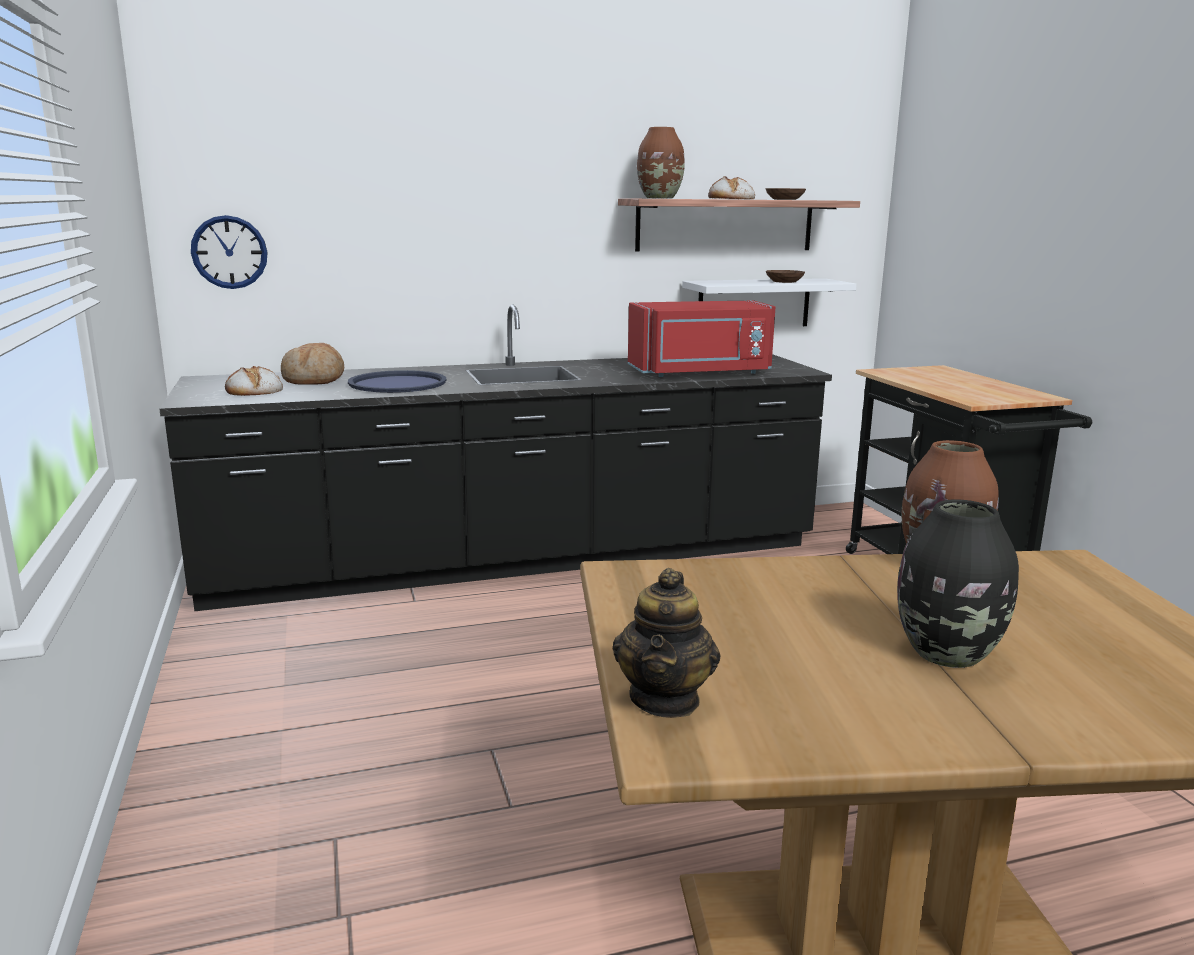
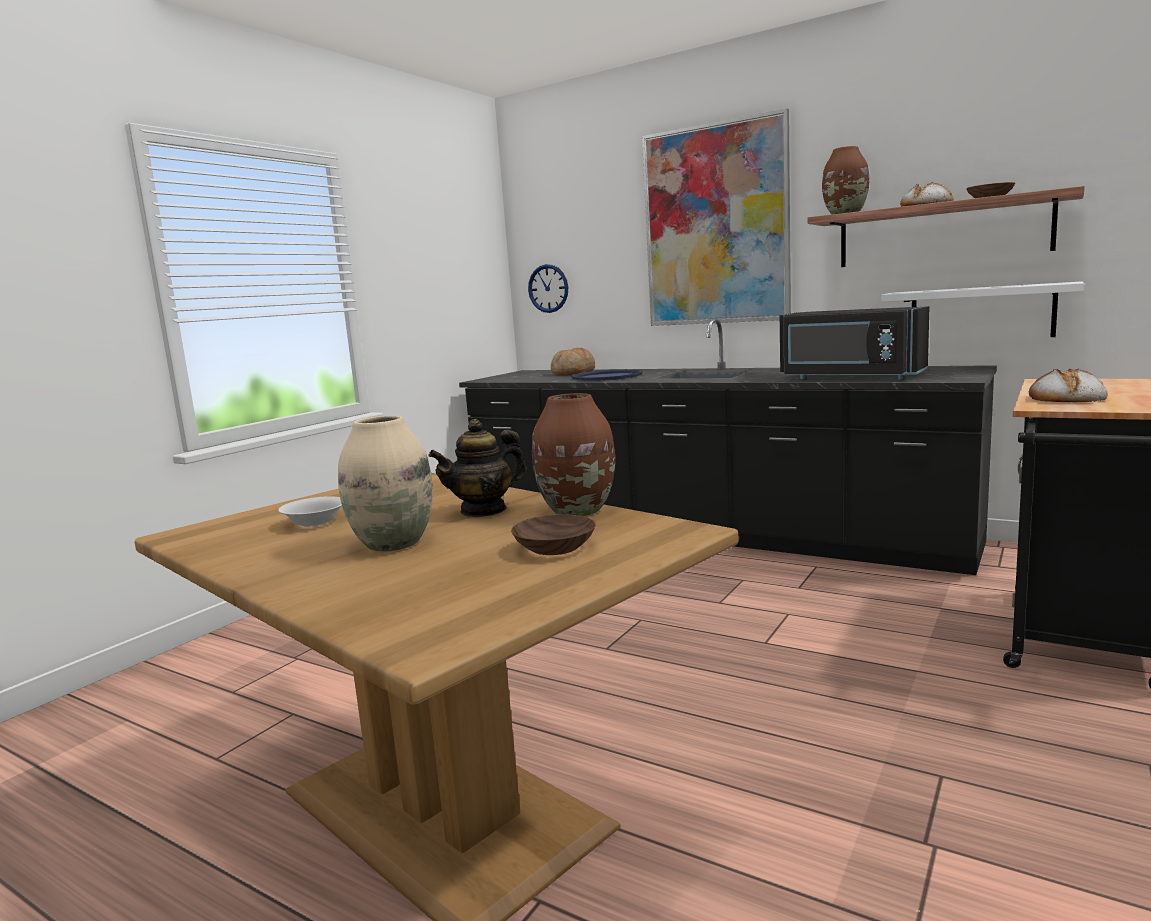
camera: 50 degrees right, 5 degrees down
bread [225,366,283,396] -> bread moved to [1029,369,1108,402]
teapot [612,568,721,718] -> teapot moved to [429,419,527,517]
red microwave [628,300,775,377] -> black microwave [780,306,929,380]
brown bowl [766,270,805,283] -> brown bowl moved to [511,514,596,555]
black vase [897,499,1019,668] -> beige vase [338,415,433,552]
none -> white bowl [278,496,342,527]
none -> picture [642,108,791,326]

